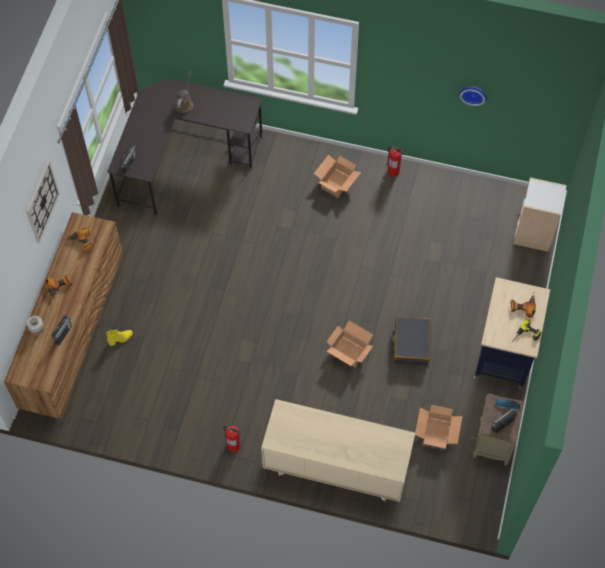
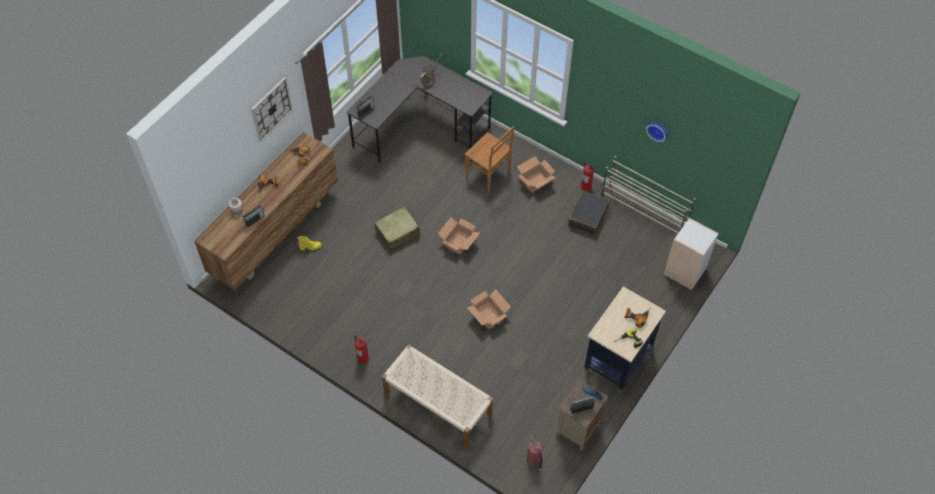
camera: 20 degrees right, 5 degrees down
beige dresser [261,399,415,502] -> beige bench [382,344,493,448]
black suitcase [392,316,431,366] -> black suitcase moved to [568,191,609,235]
cardboard box [415,405,463,449] -> cardboard box moved to [438,217,480,255]
none -> beige suitcase [374,207,420,250]
none -> brown chair [465,126,515,191]
none -> fire extinguisher [526,435,543,471]
none -> beige shoe rack [601,156,695,233]

